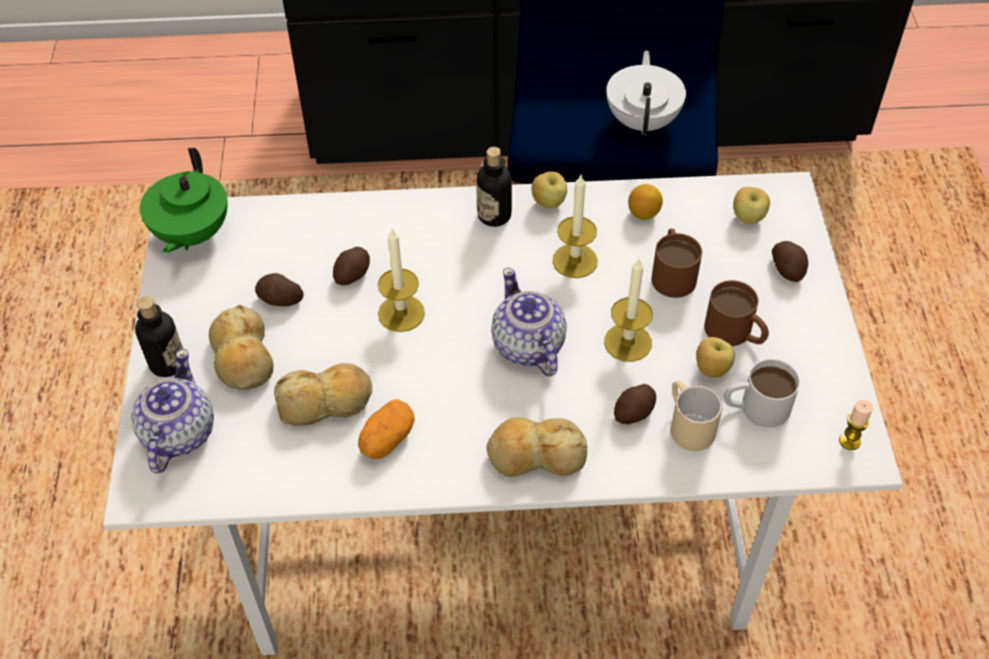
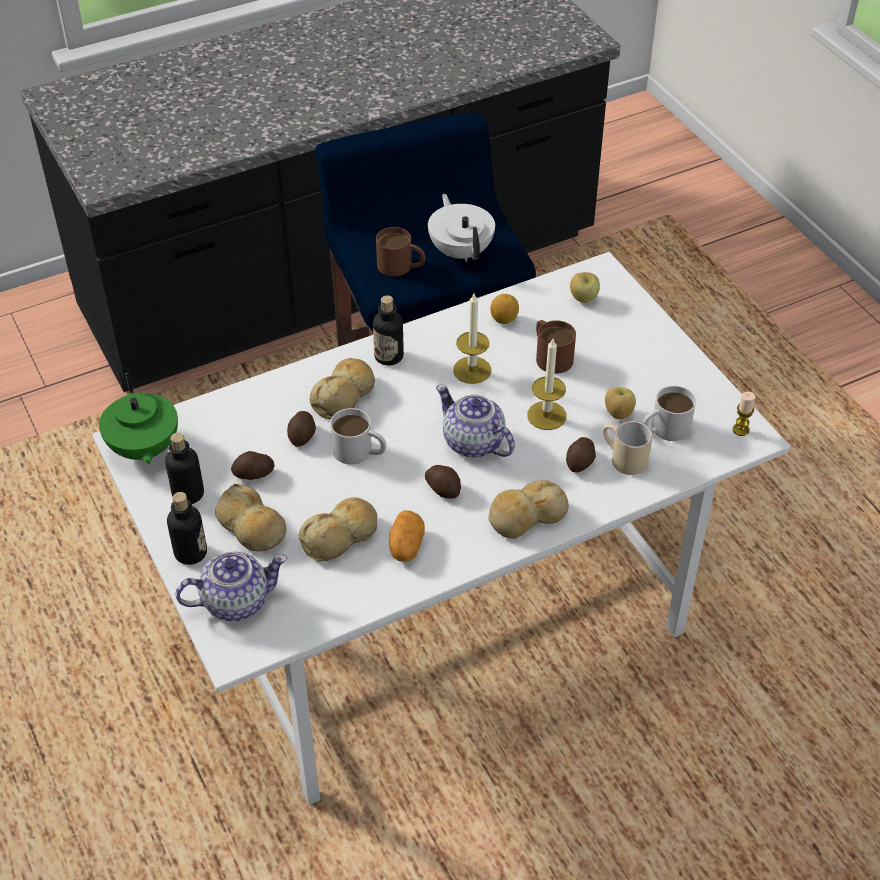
camera: 25 degrees left, 5 degrees down
teapot [131,349,214,473] -> teapot turned 90 degrees clockwise [175,551,287,621]
candle [378,228,425,332] -> white mug [330,408,386,465]
apple [532,172,567,208] -> none
brown mug [704,280,769,346] -> brown mug moved to [376,227,425,276]
potato [772,241,808,282] -> potato moved to [425,465,461,499]
none -> bottle [165,433,204,504]
none -> bread [310,358,375,419]

